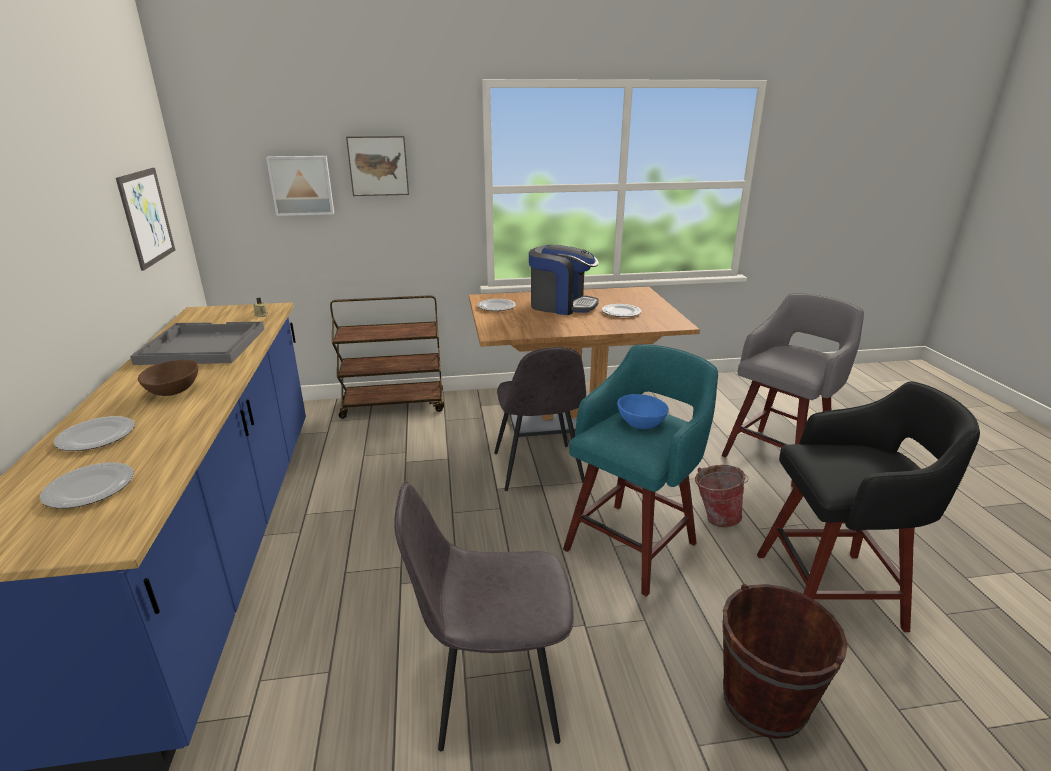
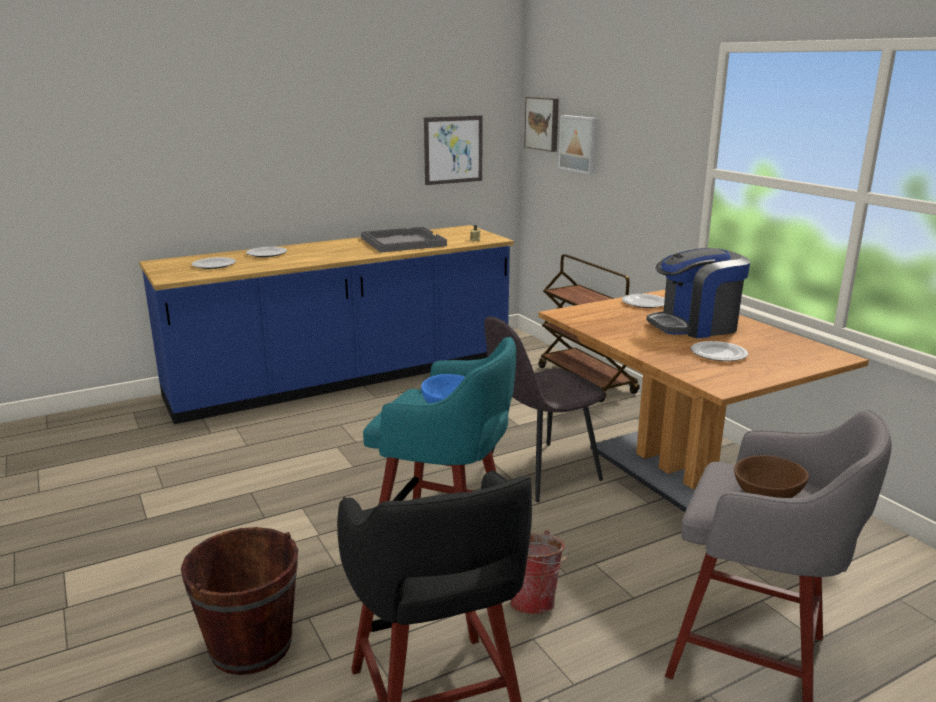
camera: 70 degrees right, 5 degrees down
brown bowl [138,360,198,396] -> brown bowl moved to [734,455,809,498]
picture [346,136,409,196] -> picture moved to [524,97,559,152]
grey chair [394,482,574,751] -> none
coffee machine [529,245,599,315] -> coffee machine turned 75 degrees clockwise [647,248,750,338]

